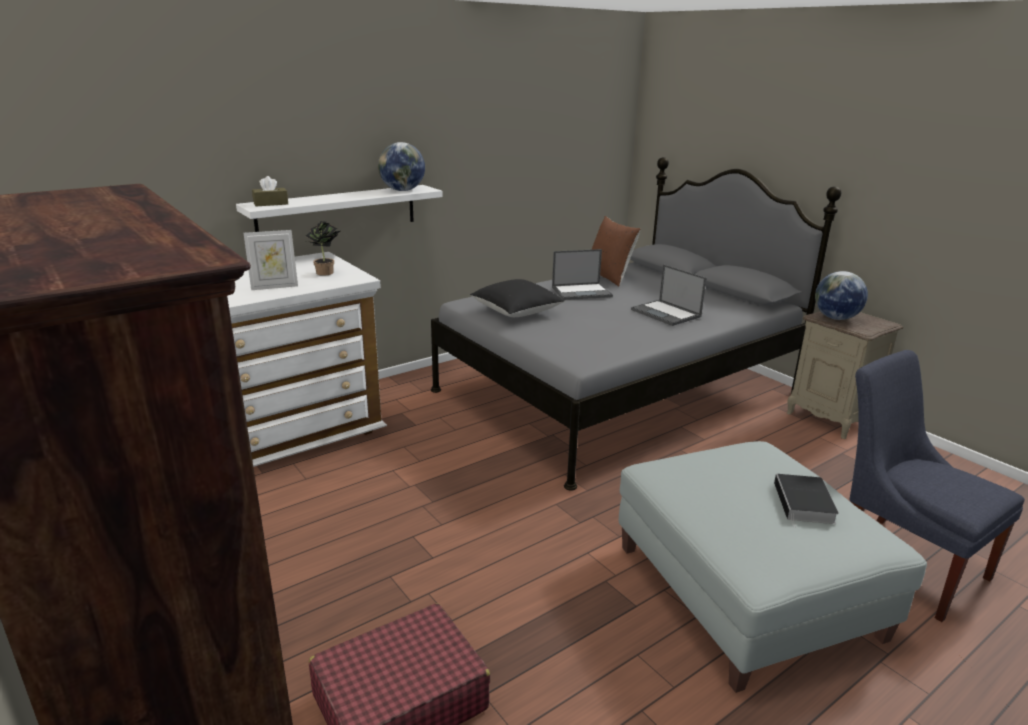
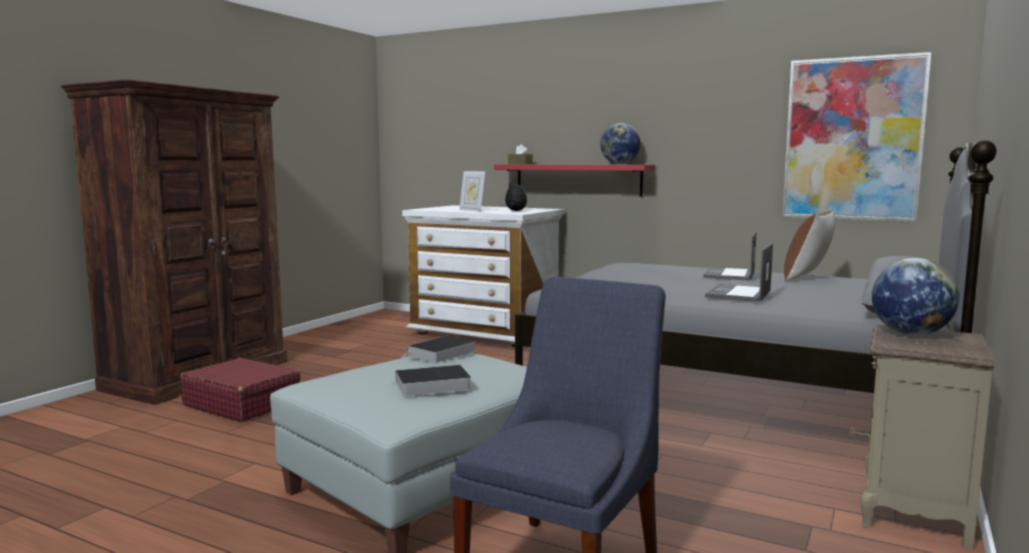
camera: 65 degrees right, 15 degrees down
white shelf [236,185,443,232] -> red shelf [494,164,655,197]
potted plant [306,221,340,276] -> plush toy [501,182,527,211]
black pillow [470,279,565,317] -> none
laptop [552,249,613,300] -> laptop turned 60 degrees clockwise [703,231,757,280]
none -> book [400,335,476,363]
none -> picture [782,52,932,222]

